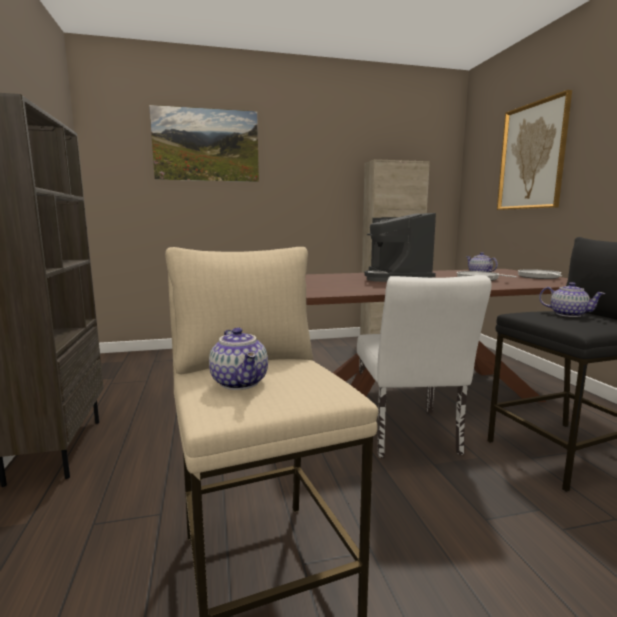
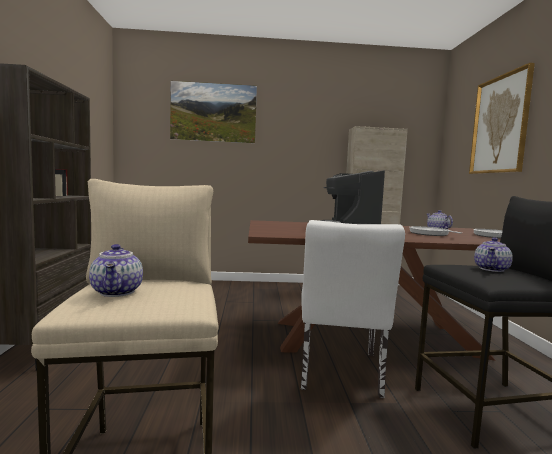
camera: 10 degrees right, 5 degrees down
teapot [539,282,605,317] -> teapot turned 75 degrees clockwise [474,237,513,272]

